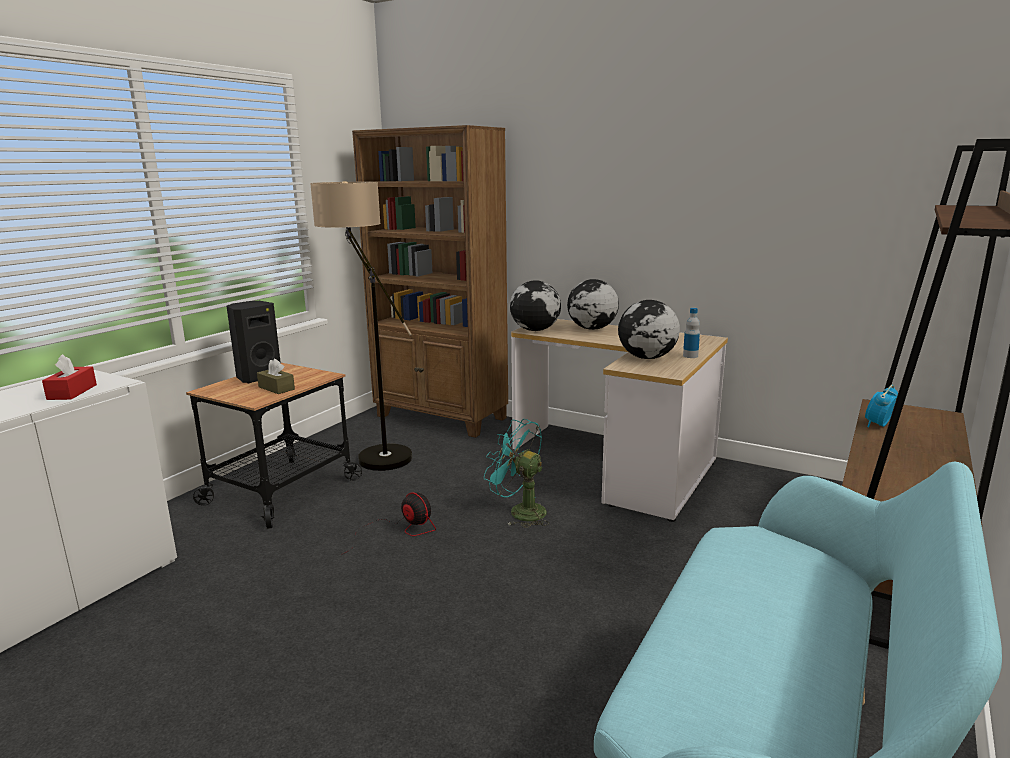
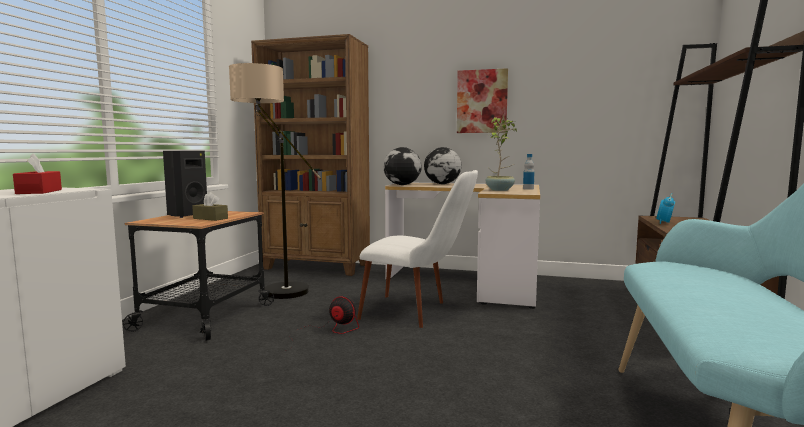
camera: 15 degrees left, 10 degrees down
turquoise fan [484,419,550,528] -> white chair [357,170,478,328]
globe [618,300,680,359] -> potted plant [485,117,517,191]
none -> picture [457,68,508,133]

